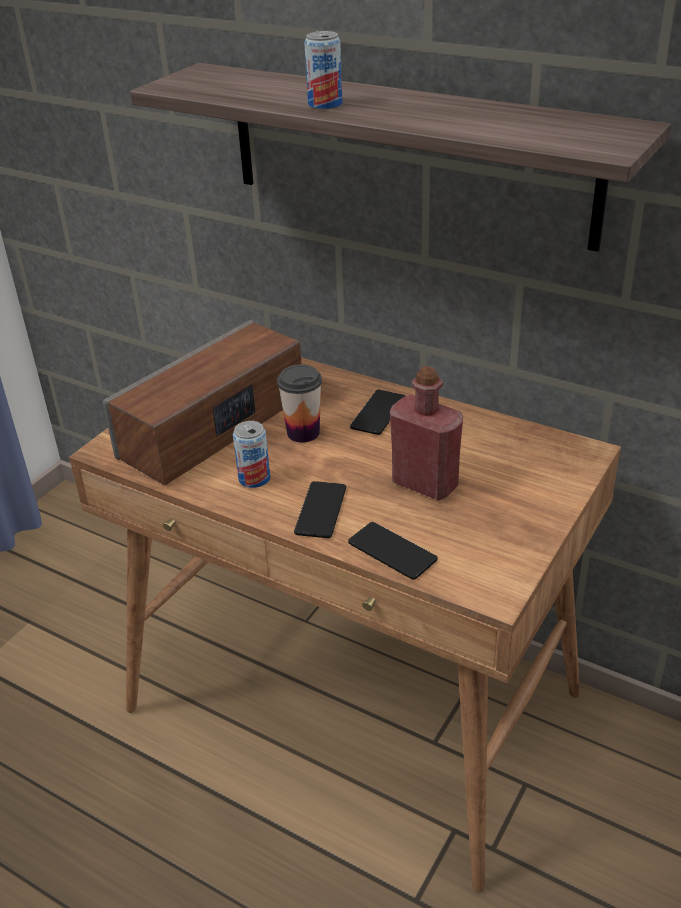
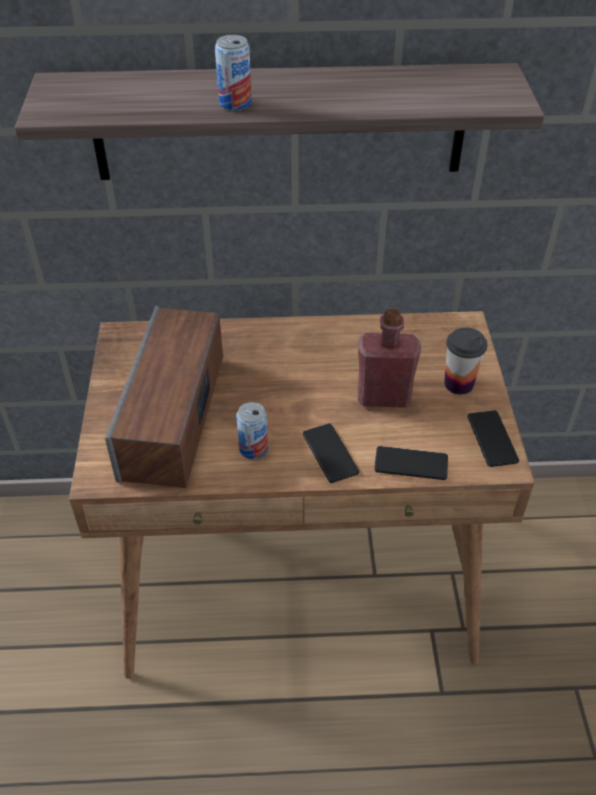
camera: 35 degrees left, 10 degrees up
cup [277,364,322,443] -> cup moved to [444,327,487,395]
phone [350,390,405,435] -> phone moved to [467,410,519,467]

